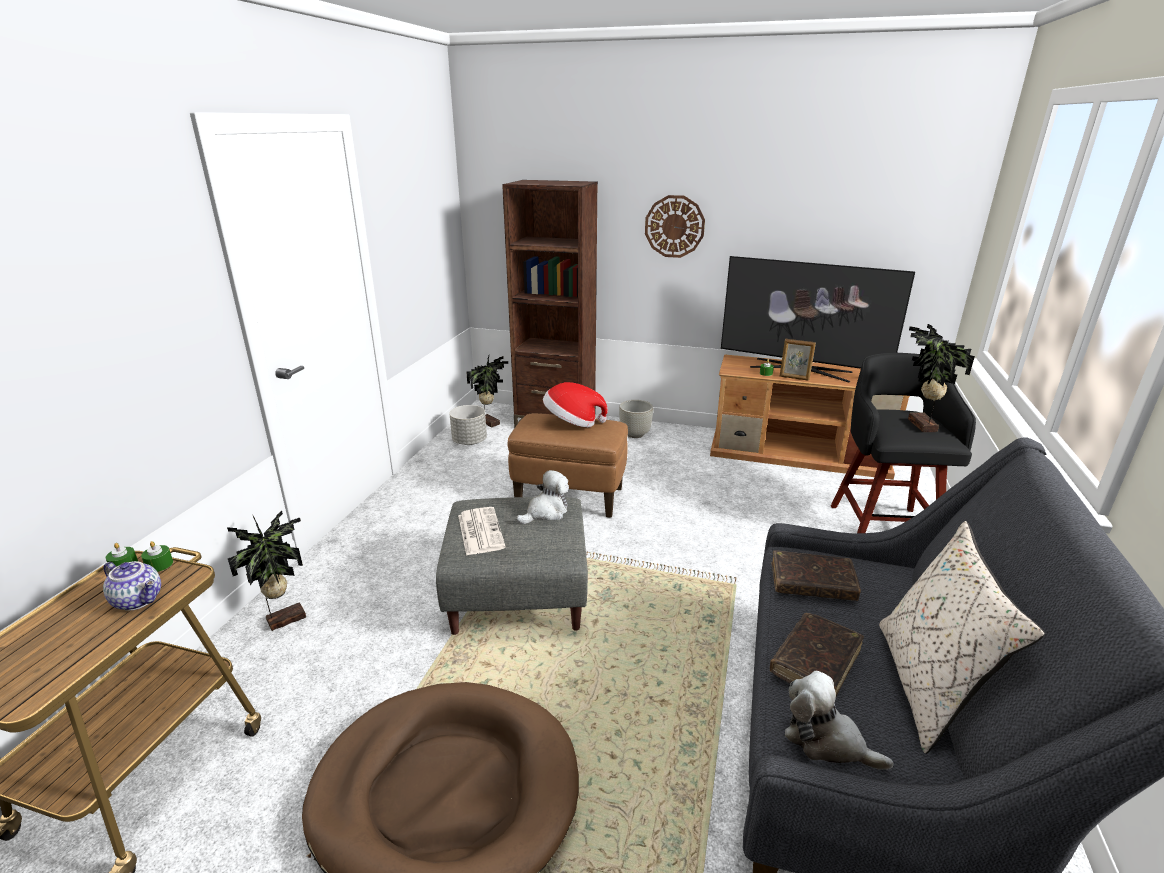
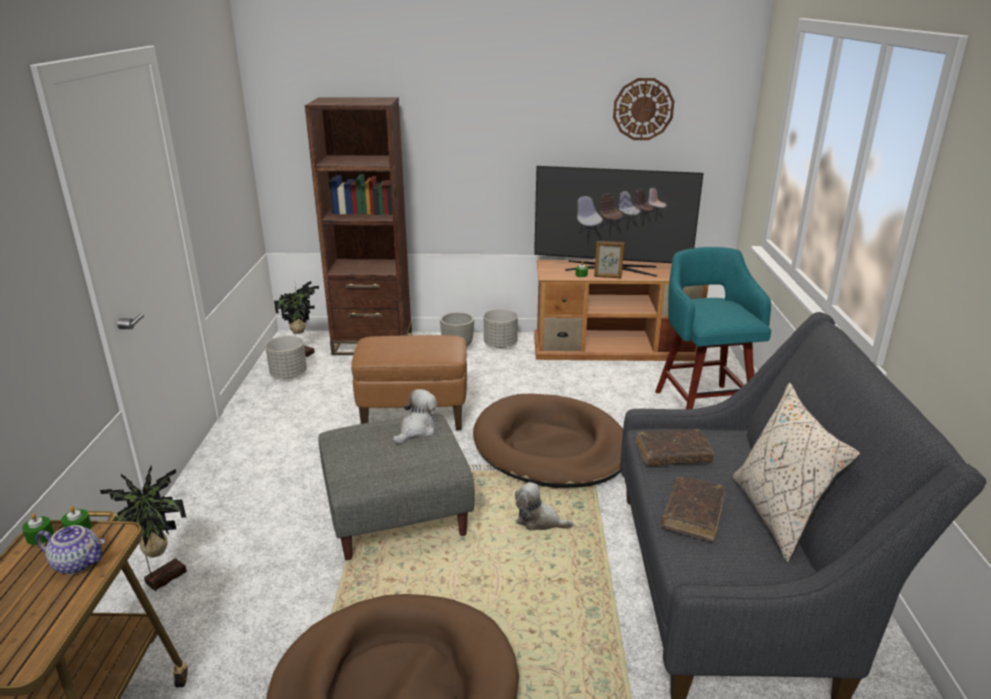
camera: 15 degrees left, 0 degrees up
newspaper [458,507,506,556] -> none
hat [543,382,608,427] -> none
wall clock [645,195,705,258] -> wall clock moved to [613,78,675,140]
plush toy [785,671,894,770] -> plush toy moved to [515,482,573,531]
black stool [831,353,976,533] -> turquoise stool [655,247,771,409]
potted plant [908,324,975,432] -> none
none -> brown dog bed [473,394,623,488]
none -> grey planter [484,309,518,348]

